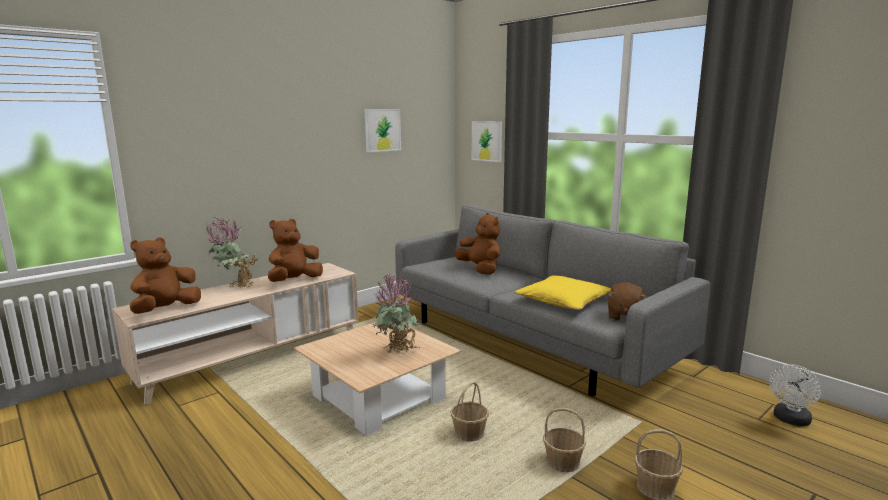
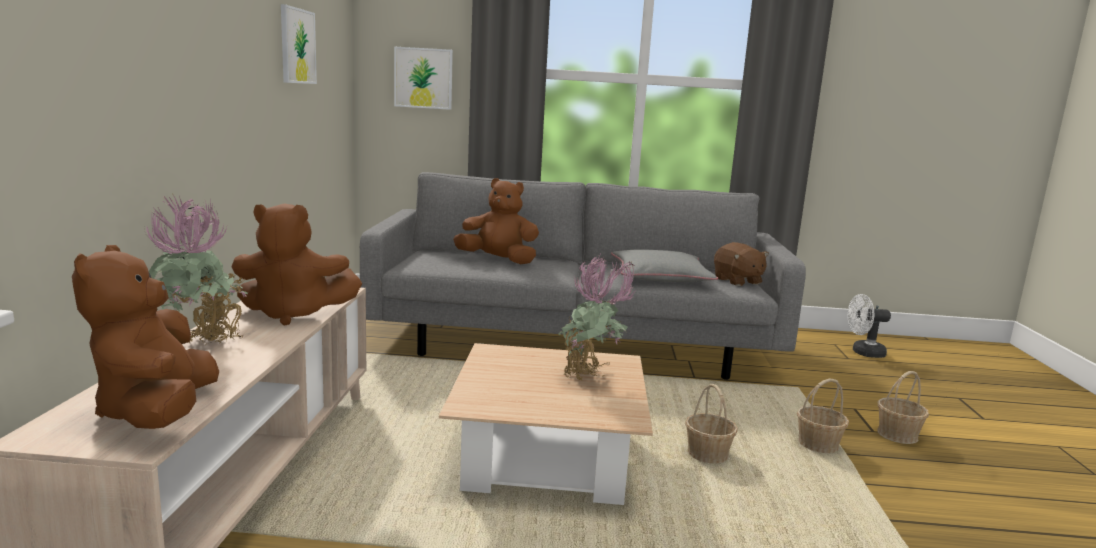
camera: 45 degrees left, 0 degrees up
brown plush toy [268,219,323,282] -> brown plush toy turned 90 degrees counterclockwise [231,204,362,326]
yellow pillow [514,275,611,310] -> grey pillow [611,249,718,282]
white fan [769,364,821,426] -> white fan turned 90 degrees clockwise [847,294,891,358]

